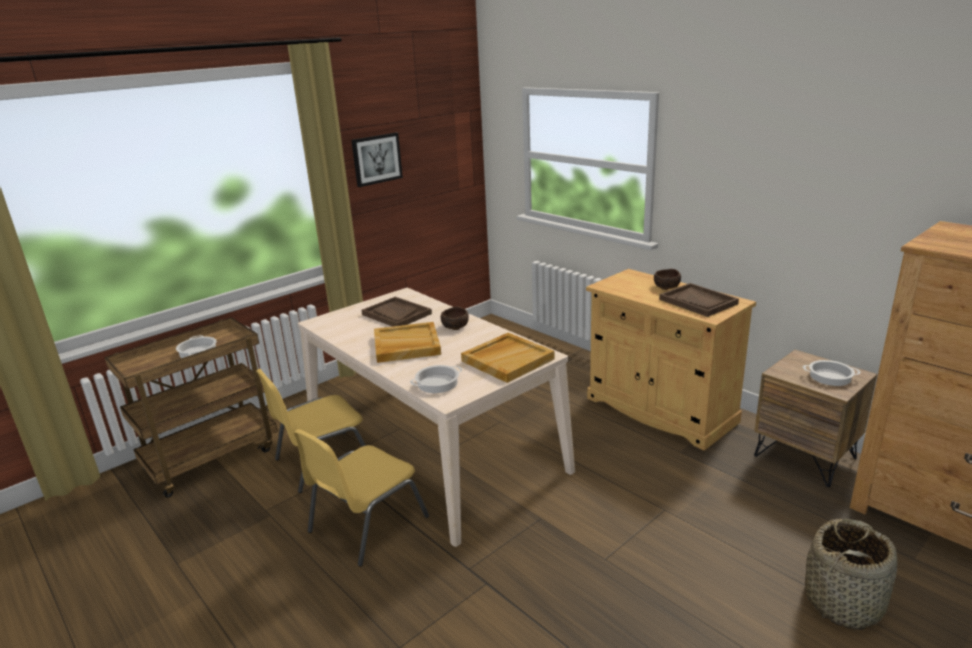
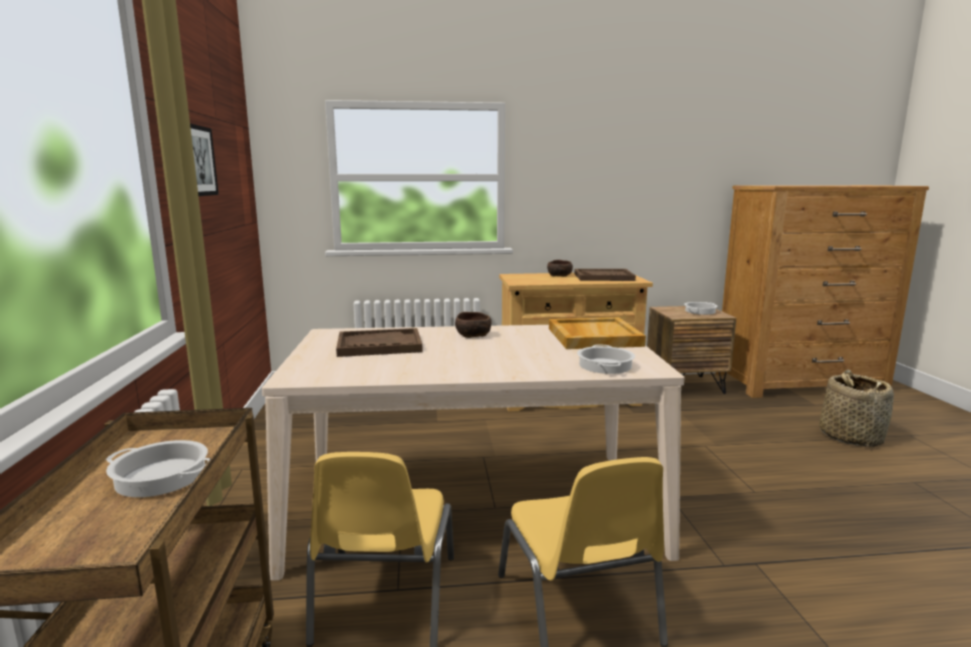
camera: 55 degrees left, 10 degrees down
beige tray [374,322,441,363] -> none

